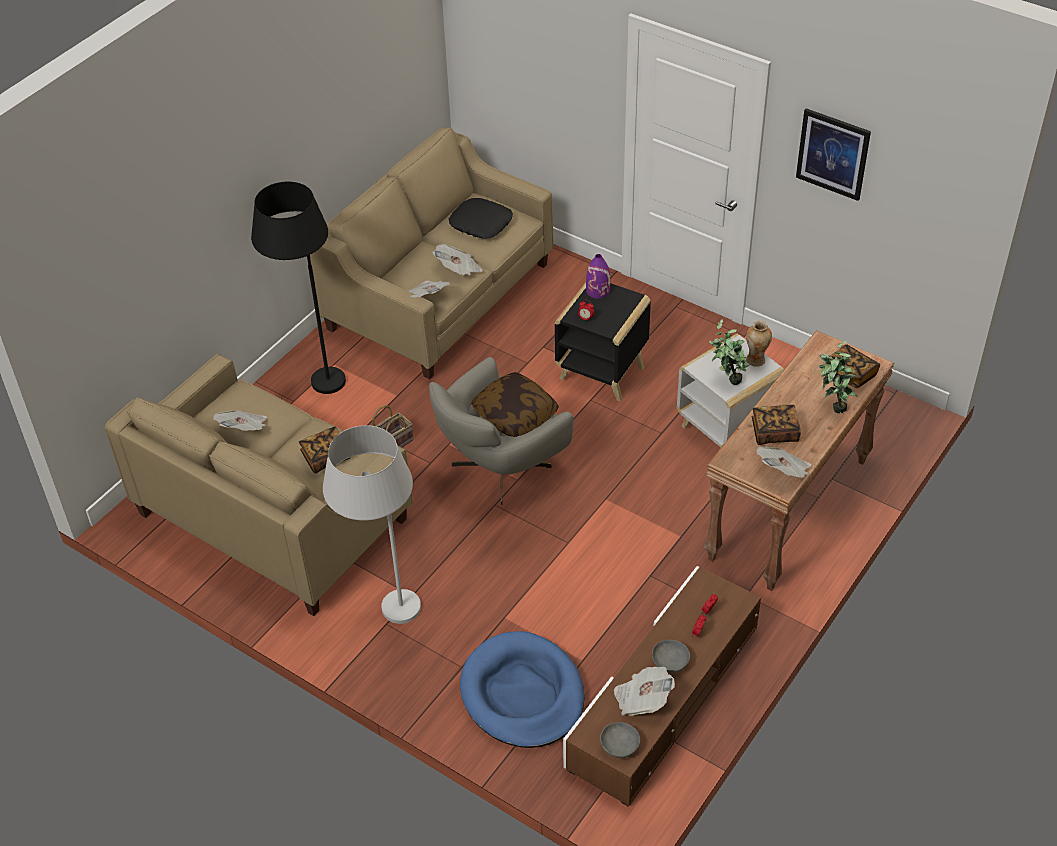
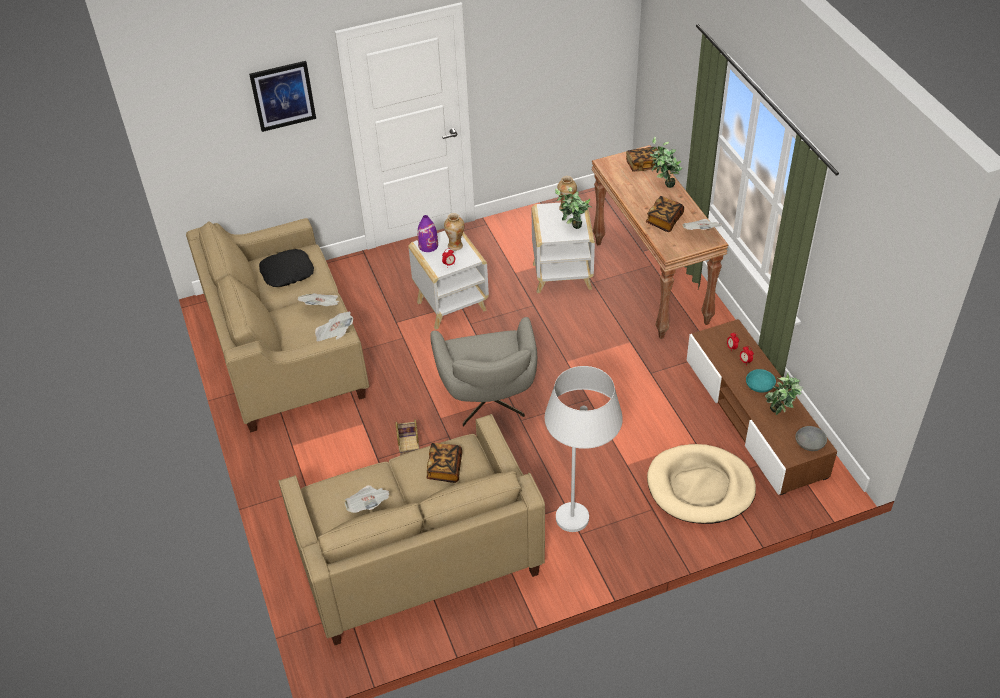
camera: 55 degrees left, 0 degrees up
black floor lamp [251,182,346,394] -> none
blue dog bed [460,631,584,748] -> beige dog bed [647,444,756,524]
pillow [471,372,559,437] -> none
black side table [555,282,651,402] -> white side table [408,231,489,330]
newspaper [614,667,675,716] -> potted plant [765,373,804,415]
grey bowl [652,640,690,673] -> turquoise bowl [746,369,776,393]
picture [796,108,871,201] -> picture moved to [249,61,316,132]
none -> vase [444,213,464,251]

